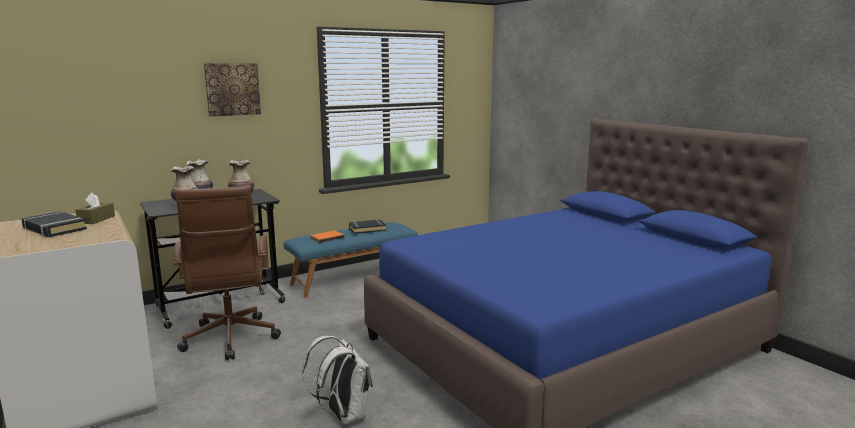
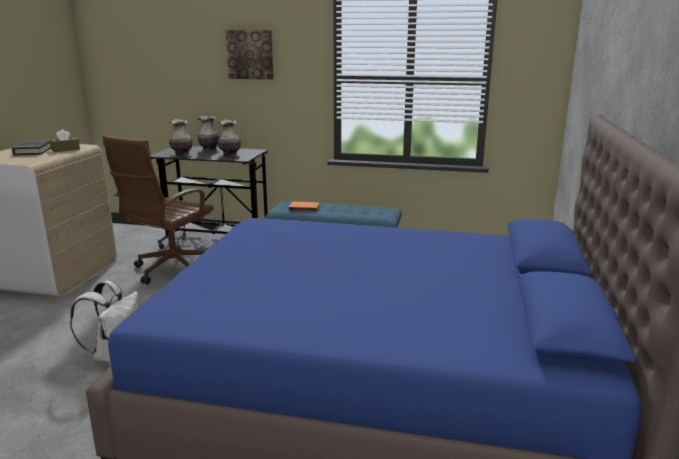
camera: 45 degrees right, 5 degrees up
black book [349,219,387,234] -> none

